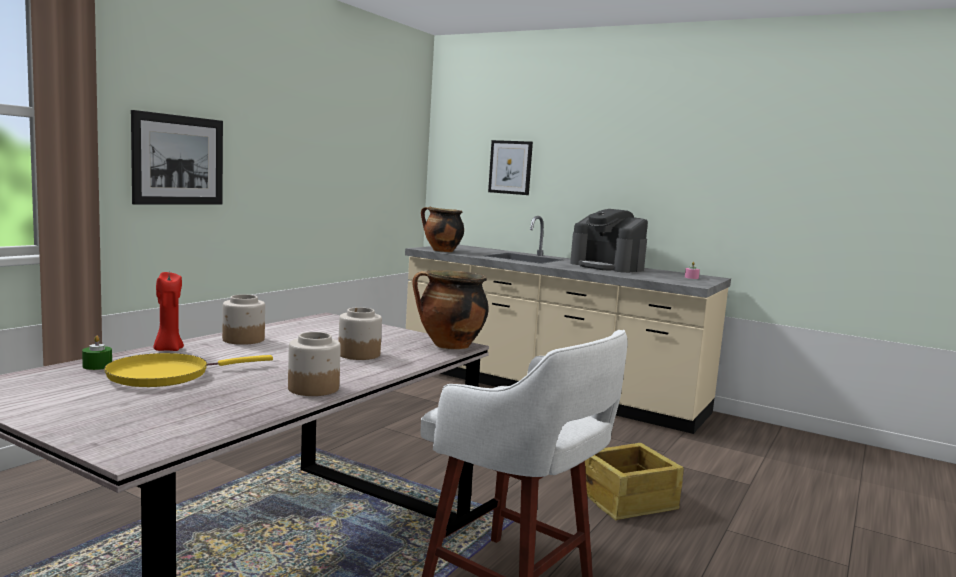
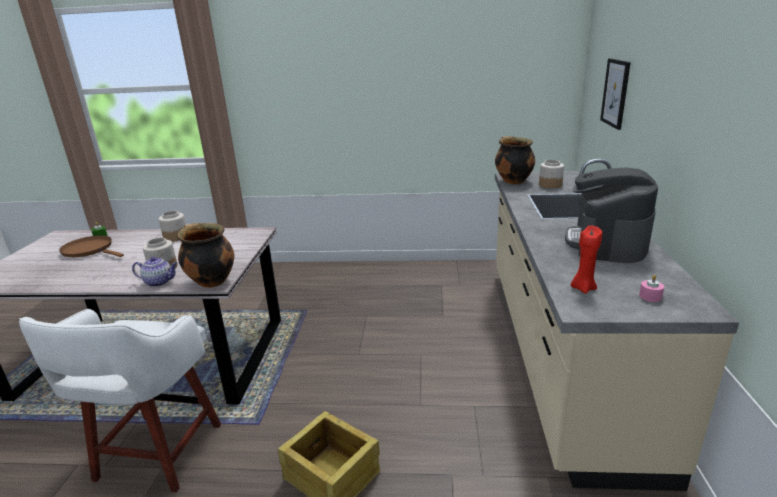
camera: 65 degrees right, 15 degrees up
yellow frying pan [104,353,273,387] -> brown frying pan [59,236,124,257]
picture [131,110,223,205] -> none
red candle [153,272,184,351] -> red candle moved to [571,226,602,294]
jar [288,332,341,396] -> jar moved to [539,160,564,189]
none -> teapot [132,257,178,287]

